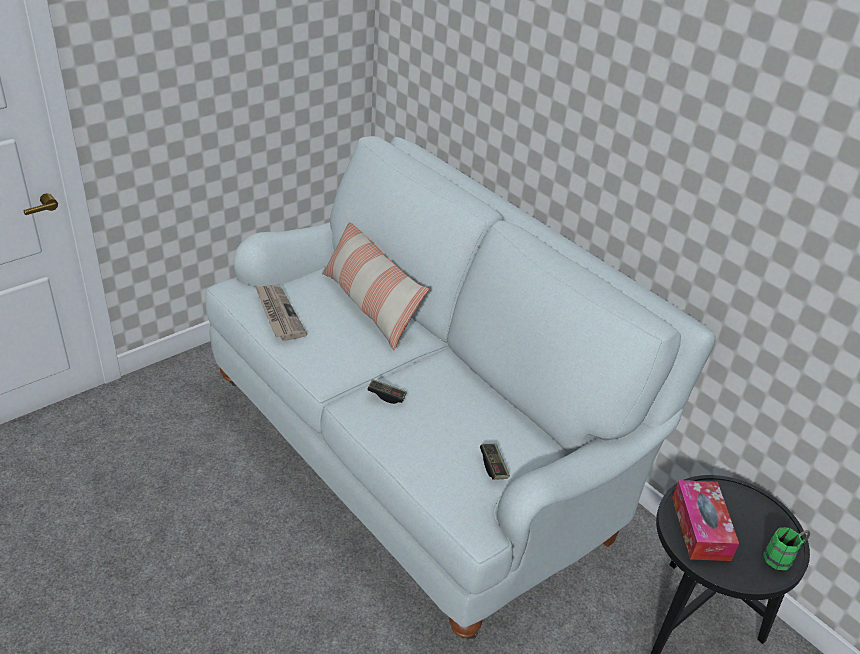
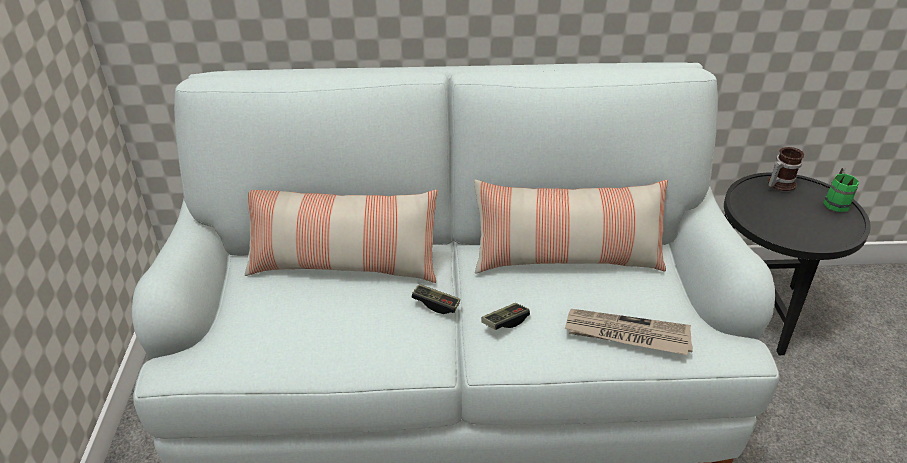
camera: 50 degrees left, 0 degrees up
newspaper [255,285,307,341] -> newspaper moved to [565,309,693,355]
game controller [480,443,510,480] -> game controller moved to [412,284,460,314]
tissue box [672,480,739,561] -> none
none -> pillow [474,180,668,274]
none -> mug [768,147,804,191]

